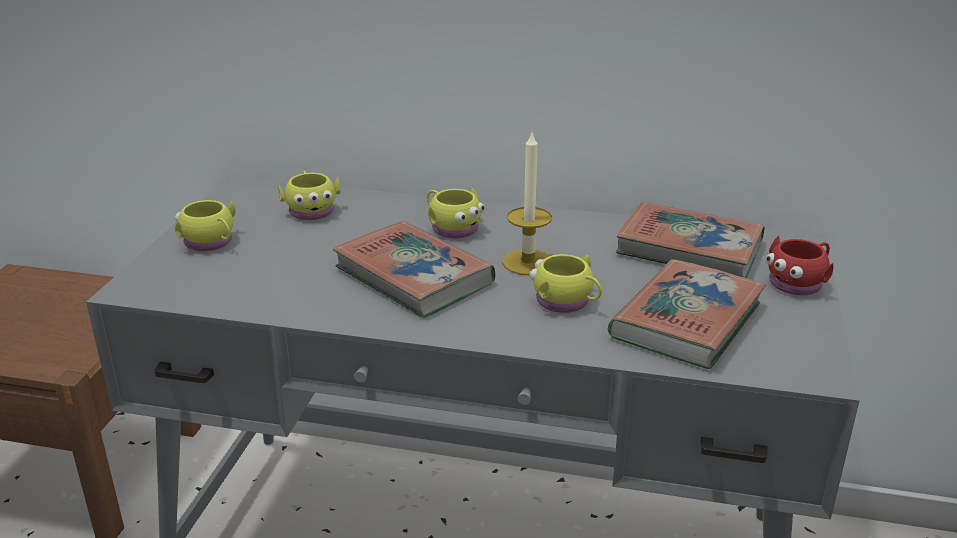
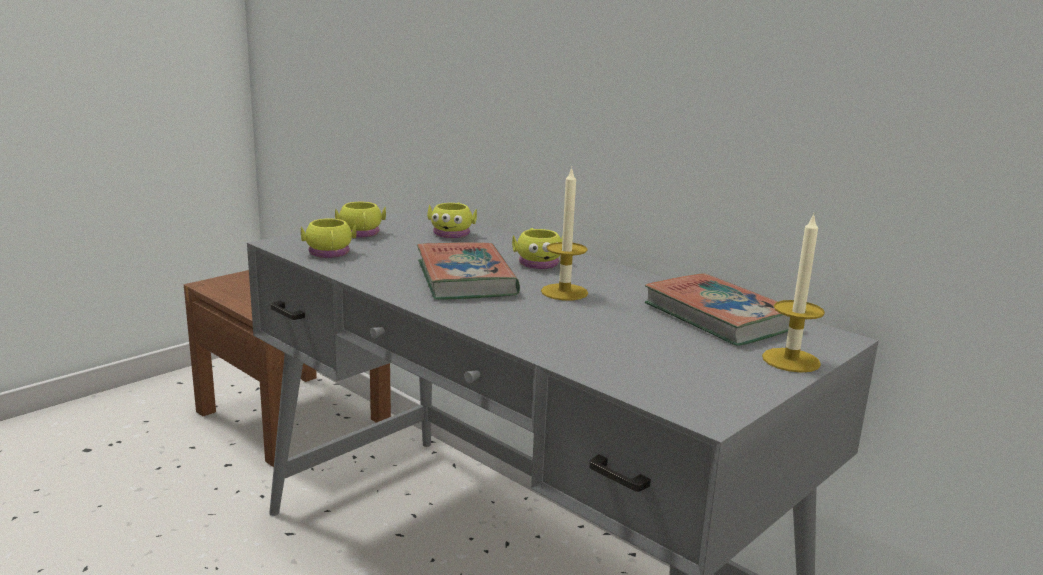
camera: 30 degrees right, 10 degrees down
yellow mug [529,254,602,313] -> yellow mug moved to [301,218,356,258]
book [608,259,766,369] -> none
red mug [766,236,834,295] -> candle [762,214,825,373]

